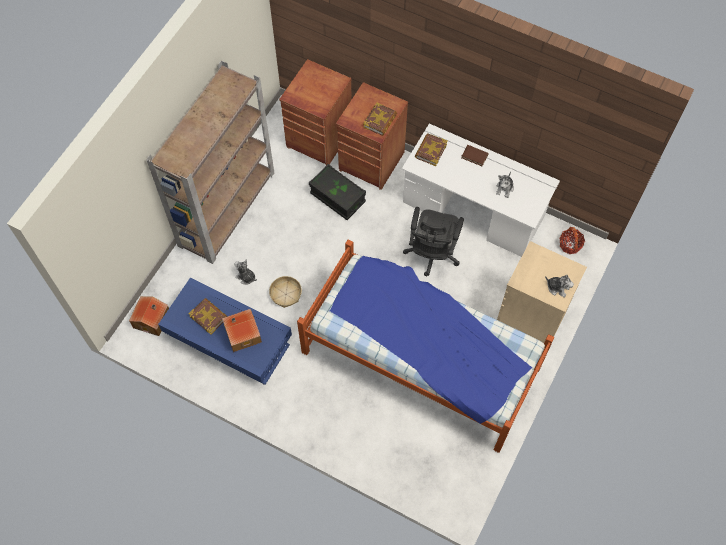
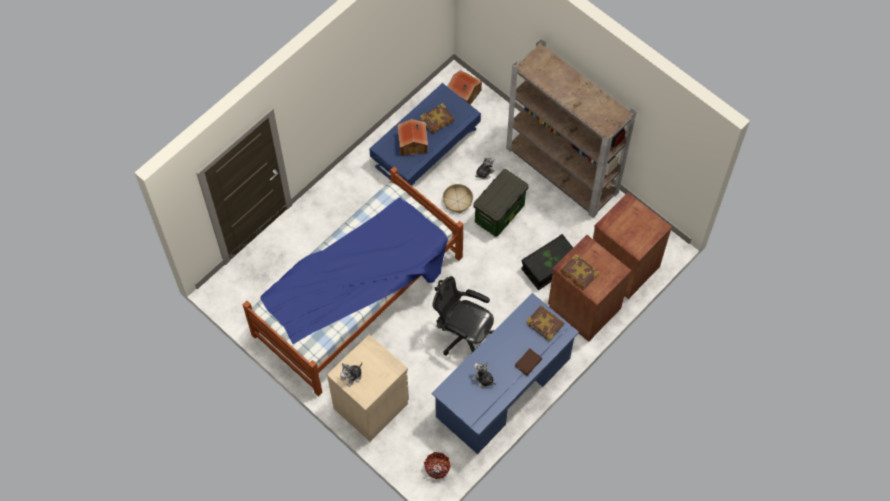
camera: 105 degrees right, 0 degrees up
white desk [402,124,560,257] -> blue desk [431,293,579,454]
none -> storage box [473,169,529,237]

